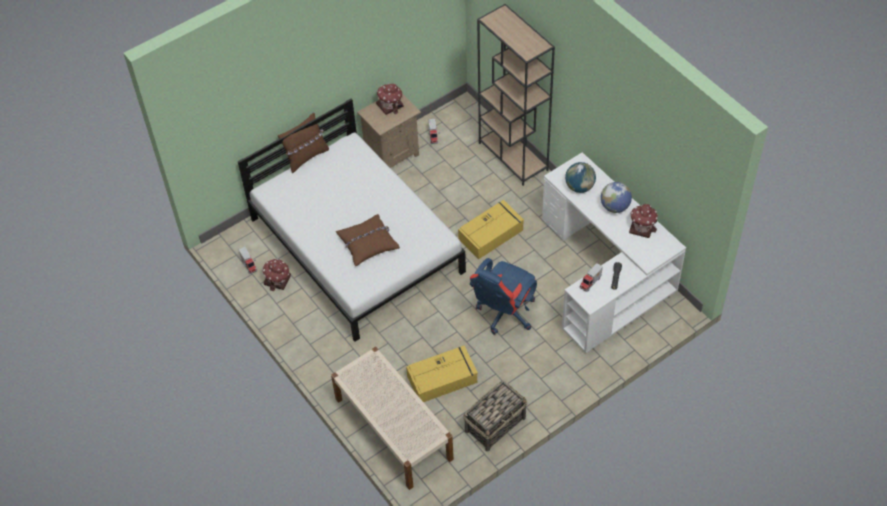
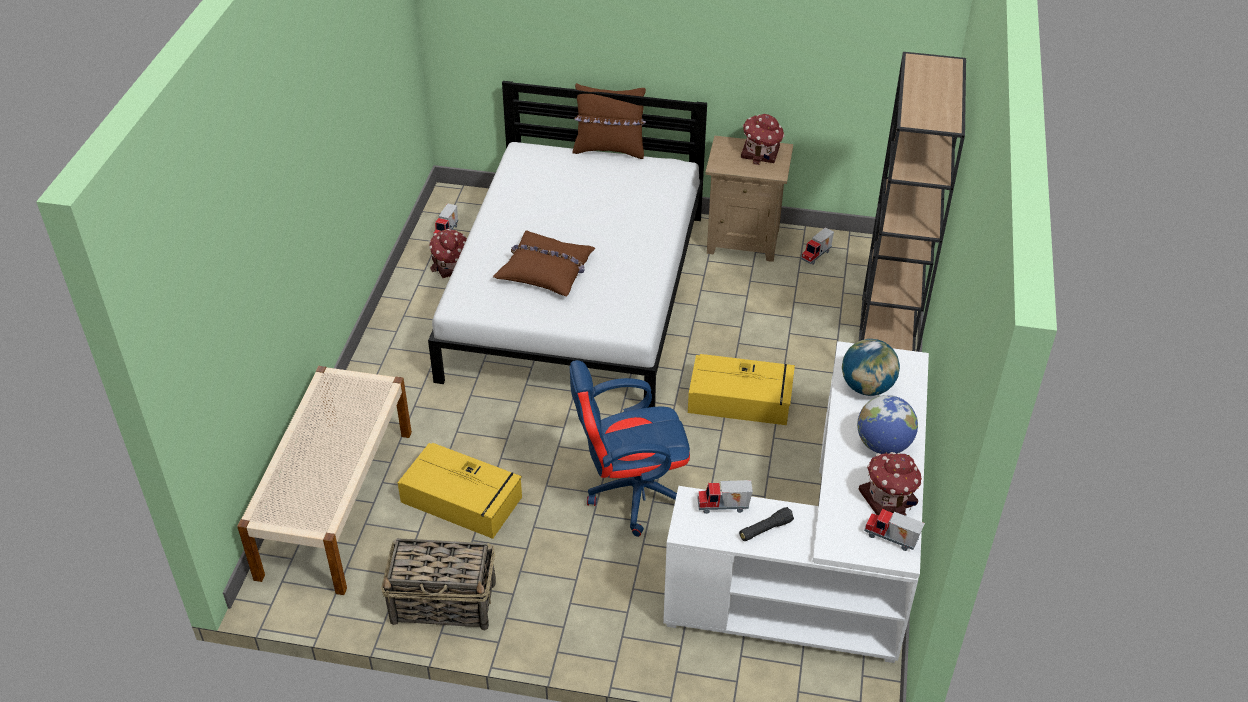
camera: 45 degrees right, 10 degrees down
none -> toy truck [864,508,925,551]

